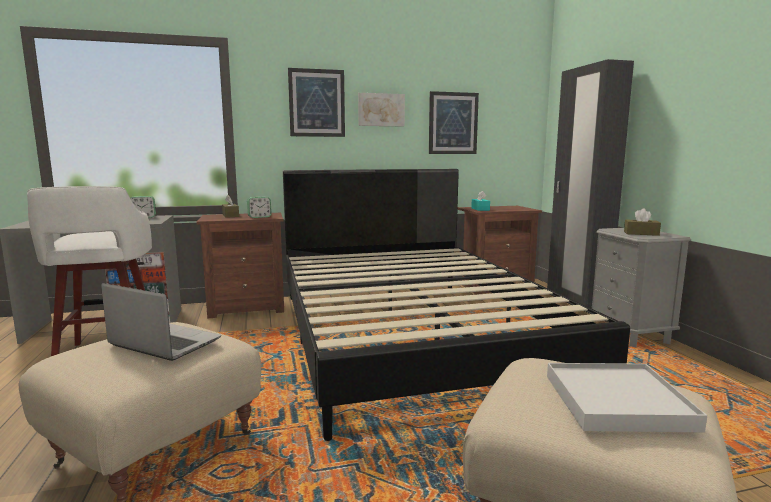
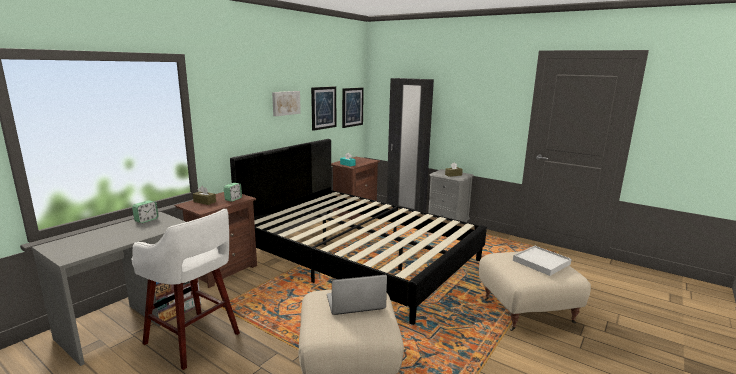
camera: 40 degrees left, 5 degrees up
picture [288,68,345,137] -> picture moved to [342,88,364,128]

